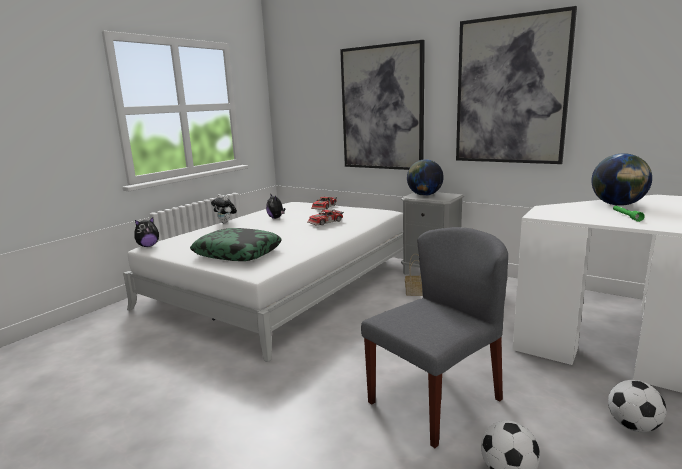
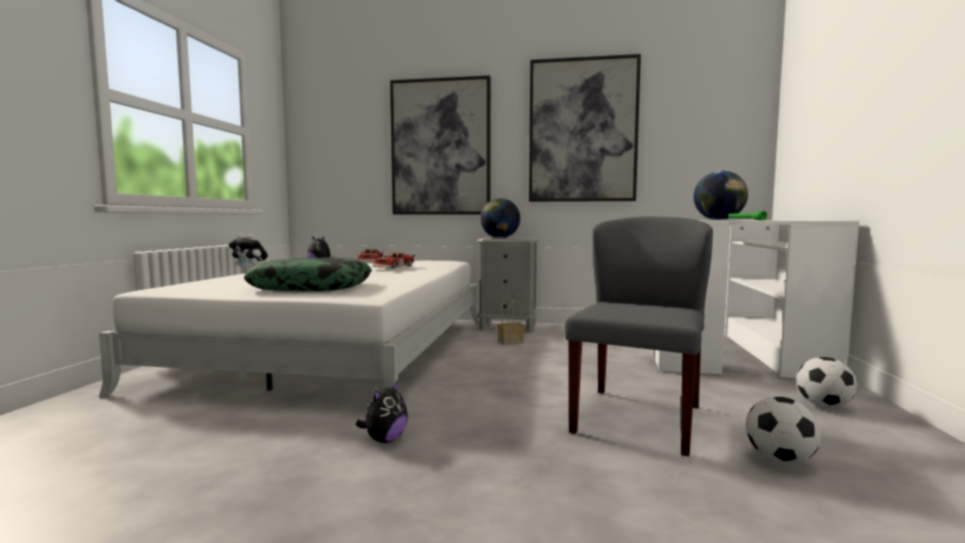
camera: 25 degrees left, 10 degrees down
plush toy [135,217,159,247] -> plush toy moved to [355,380,408,443]

